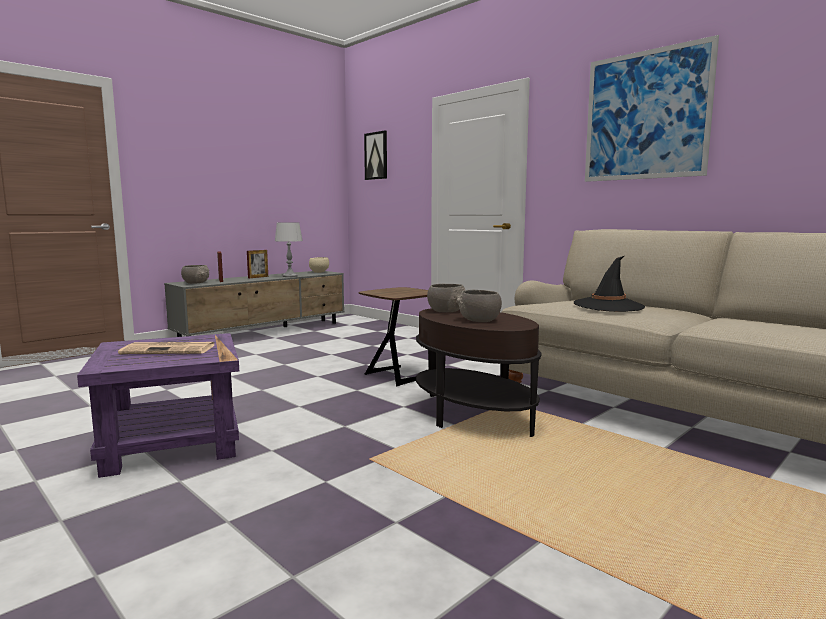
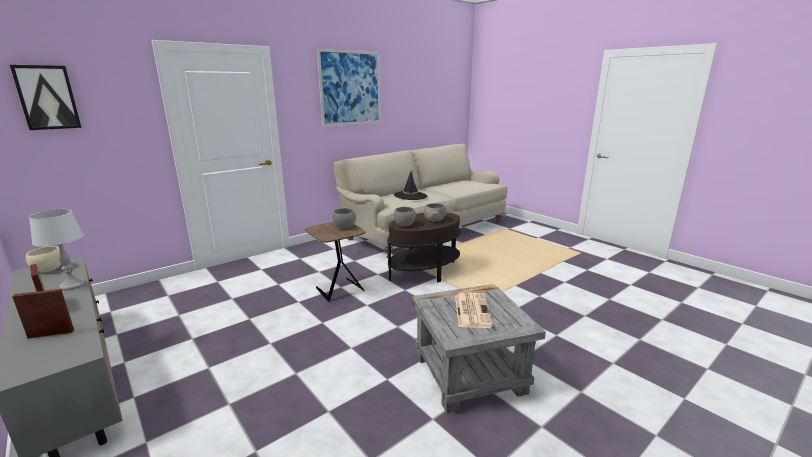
camera: 85 degrees left, 10 degrees up
purple side table [77,333,239,478] -> grey side table [411,284,546,413]
grey bowl [181,265,209,284] -> grey bowl moved to [332,208,356,229]

